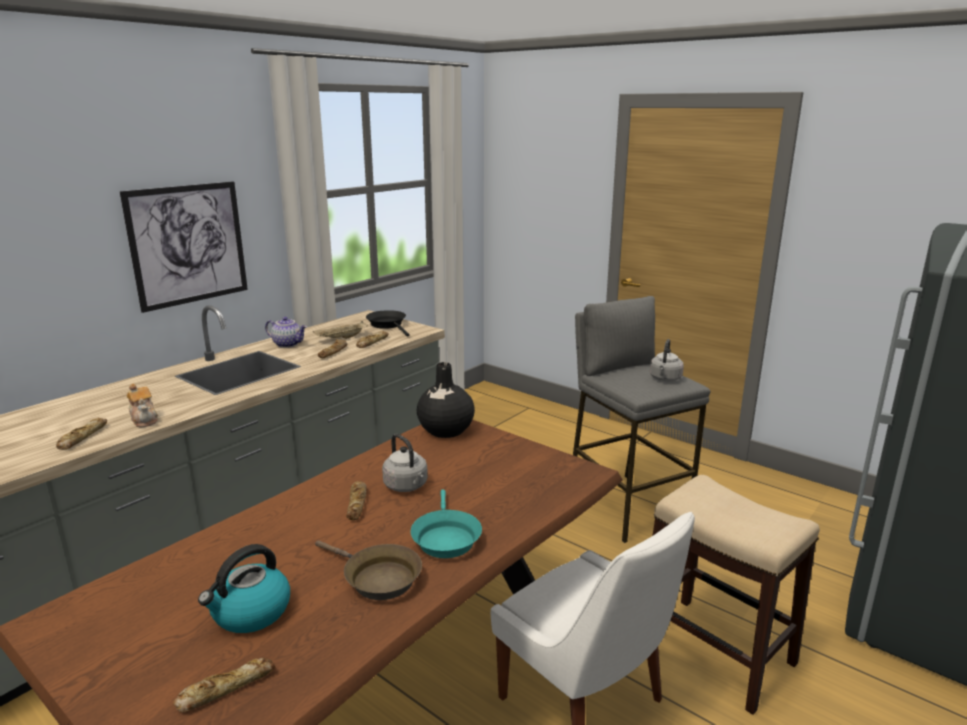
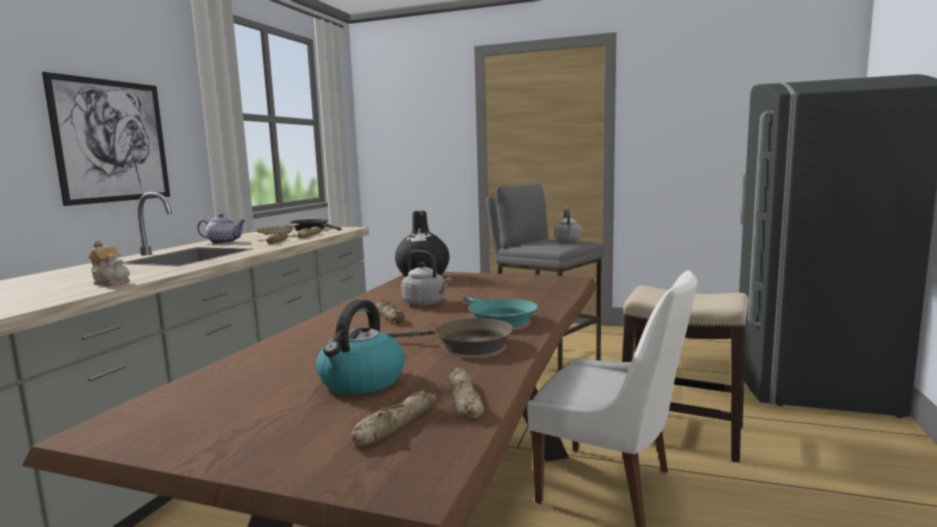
camera: 20 degrees left, 10 degrees down
bread [56,418,107,450] -> bread moved to [449,368,484,419]

